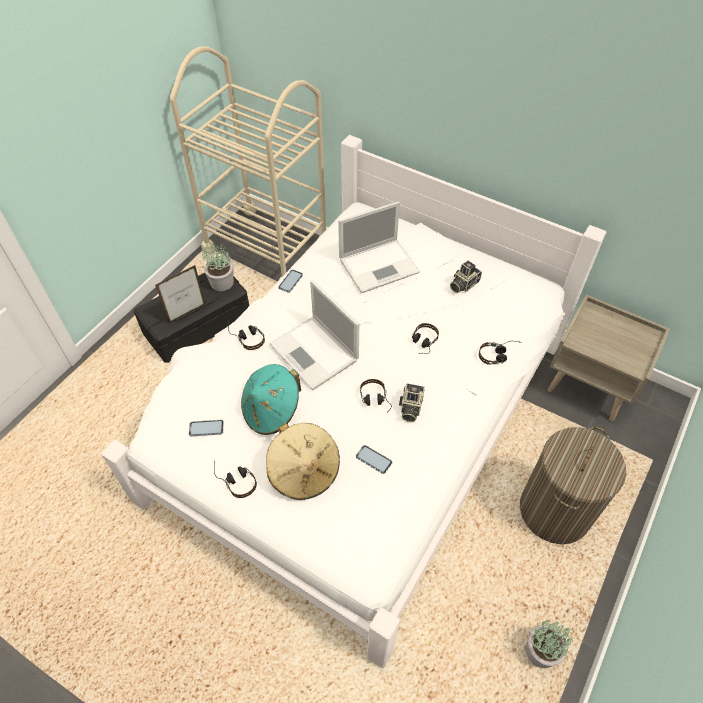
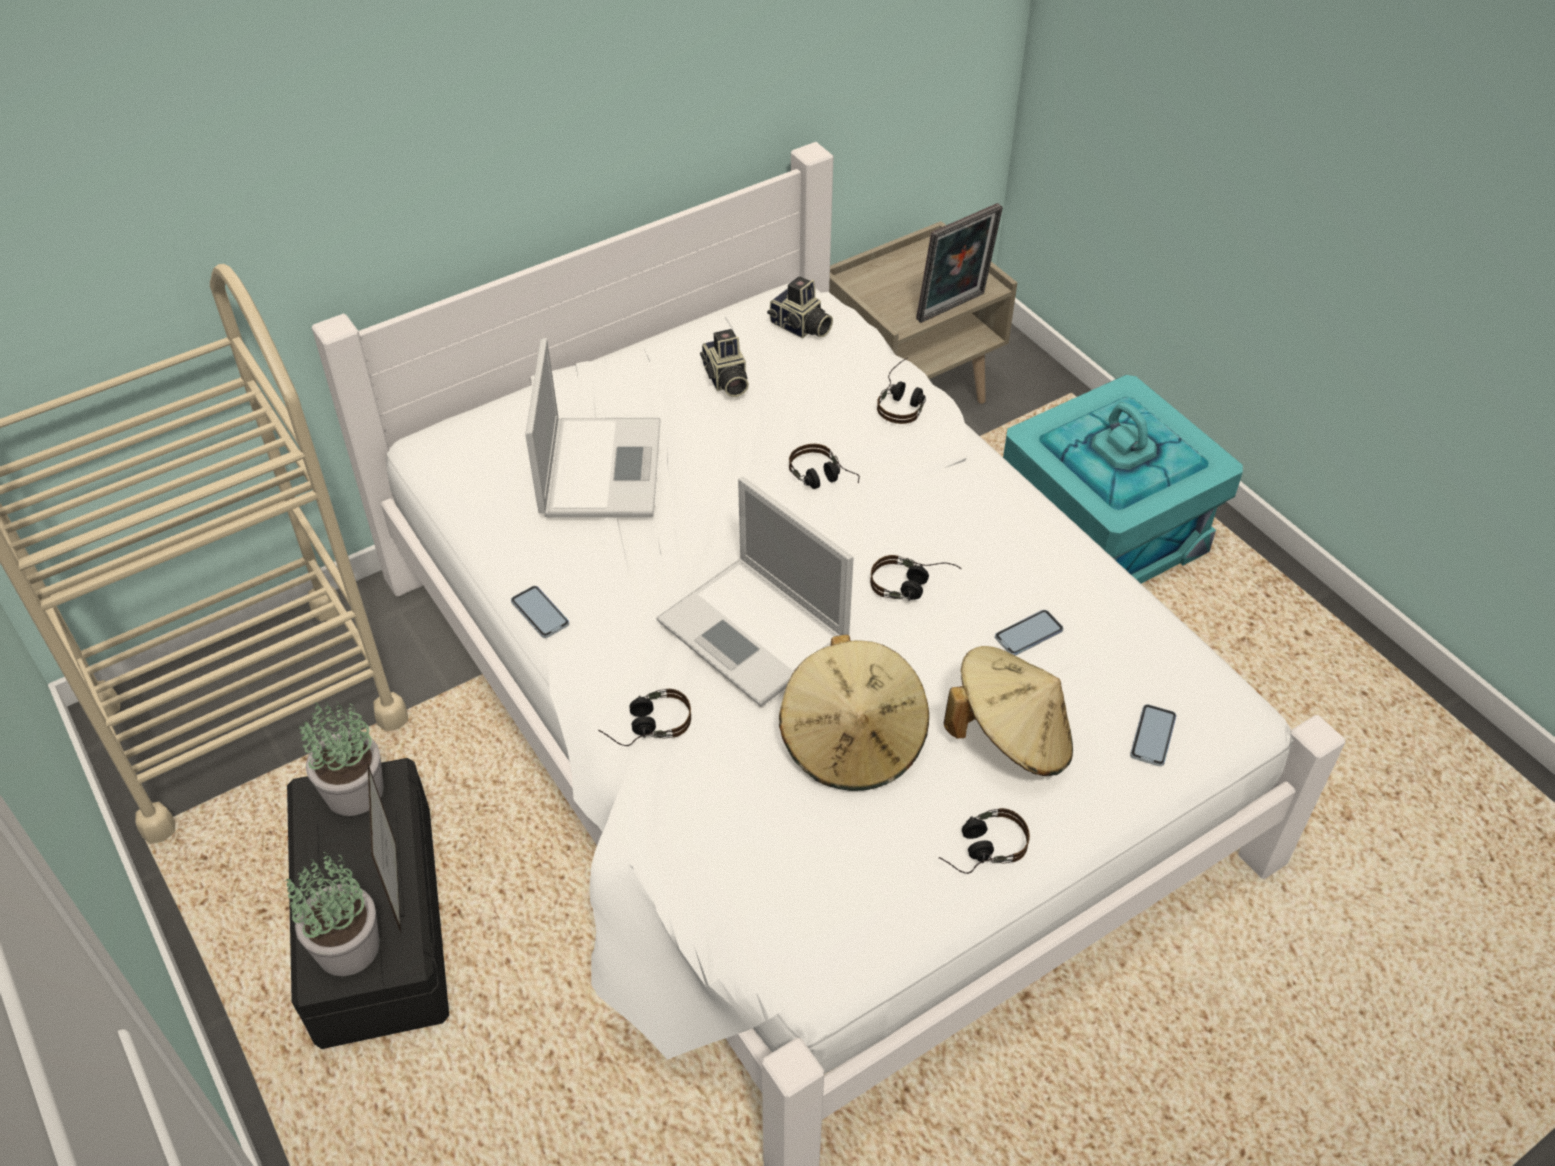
camera: 65 degrees left, 5 degrees down
phone [189,420,224,436] -> phone moved to [1130,704,1176,766]
turquoise hat [241,364,301,435] -> beige hat [779,634,929,791]
laptop [269,280,359,390] -> laptop turned 60 degrees clockwise [656,477,854,707]
camera [399,383,425,422] -> camera moved to [767,276,833,338]
laundry basket [520,427,626,544] -> turquoise storage box [1003,375,1243,584]
potted plant [526,620,574,668] -> potted plant moved to [286,852,380,976]
none -> picture frame [916,203,1003,323]

